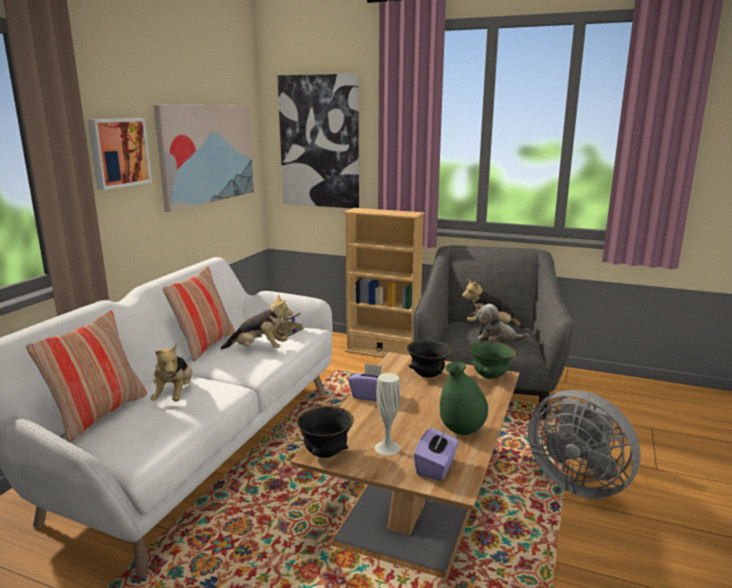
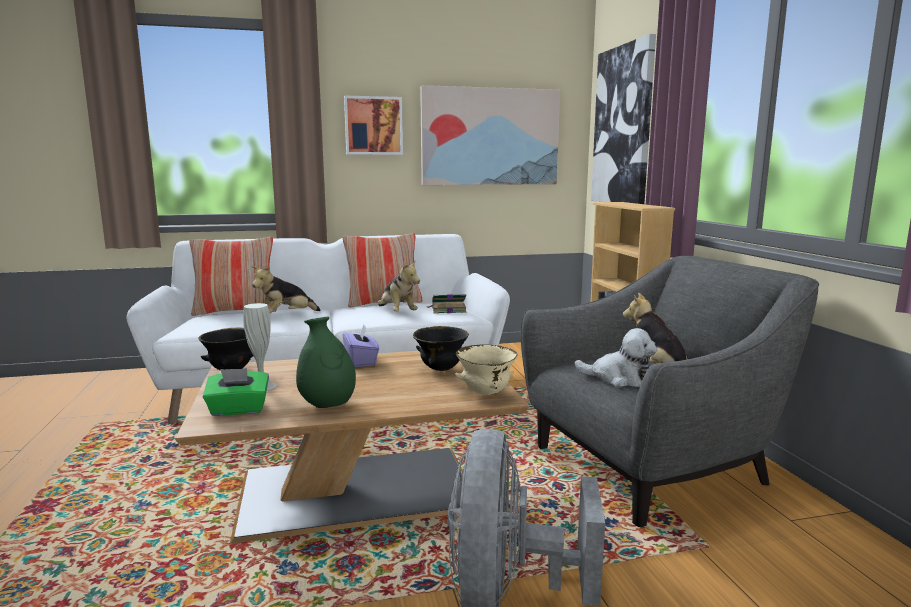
camera: 55 degrees right, 5 degrees down
purple tissue box [413,428,459,481] -> green tissue box [203,368,269,416]
green bowl [469,341,516,379] -> beige bowl [455,344,518,395]
plush toy [476,304,529,343] -> plush toy turned 135 degrees clockwise [575,328,657,387]

